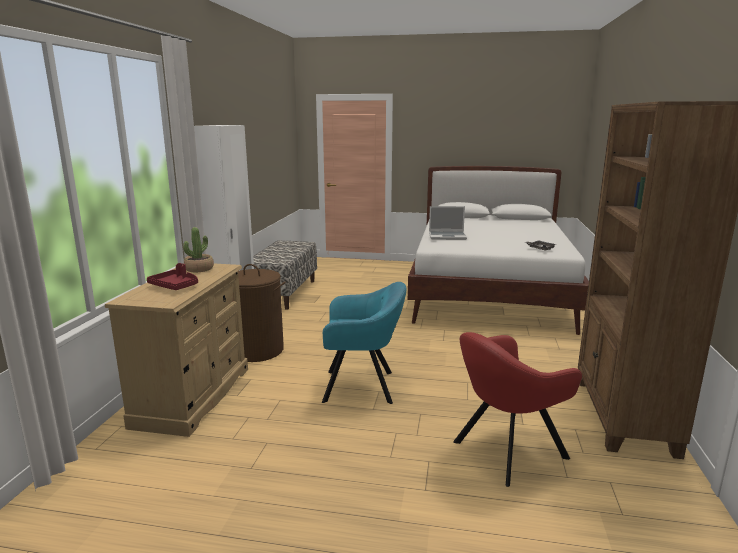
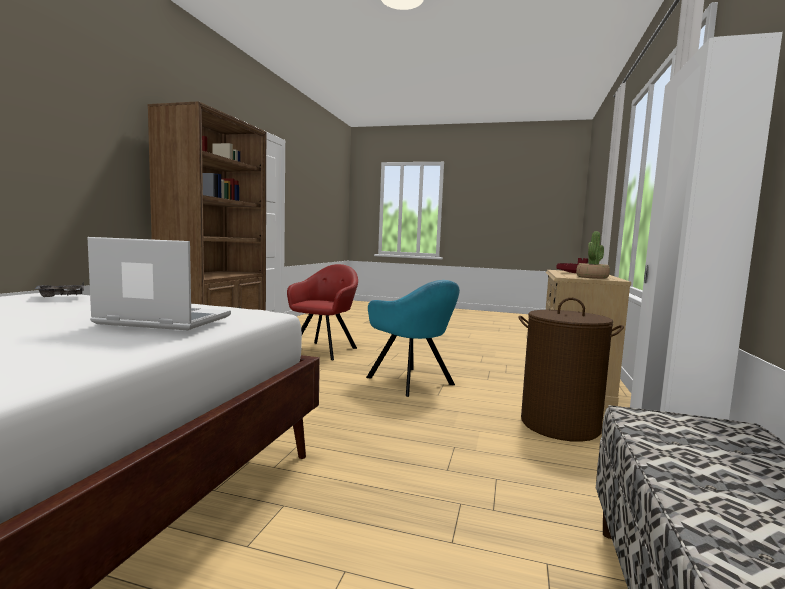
camera: 175 degrees left, 10 degrees down
turquoise armchair [322,282,406,404] -> turquoise armchair turned 135 degrees counterclockwise [366,280,460,397]
red armchair [453,332,582,487] -> red armchair turned 45 degrees counterclockwise [287,264,358,360]

